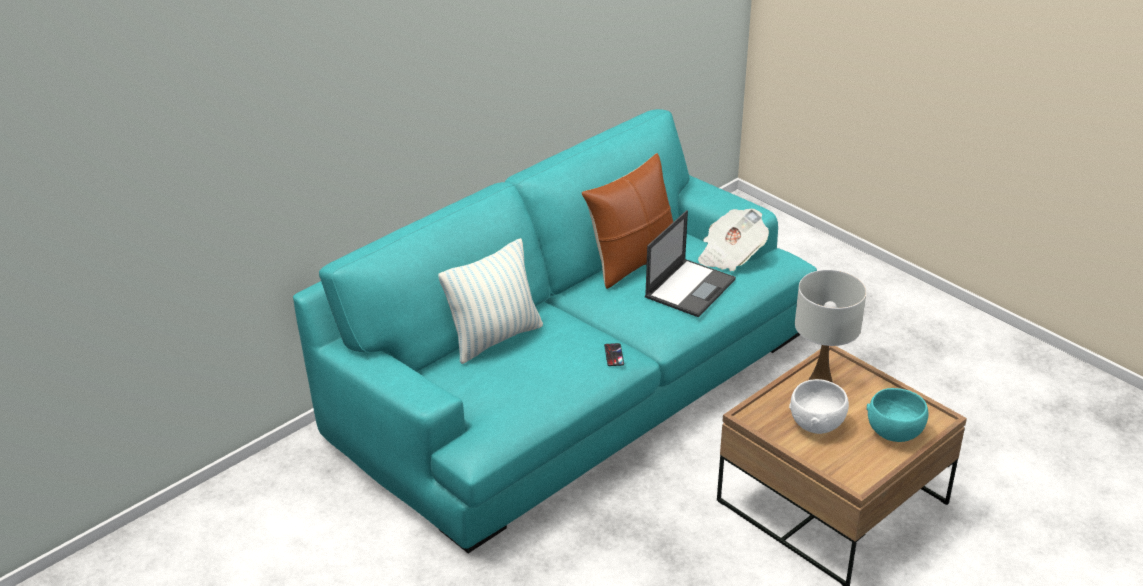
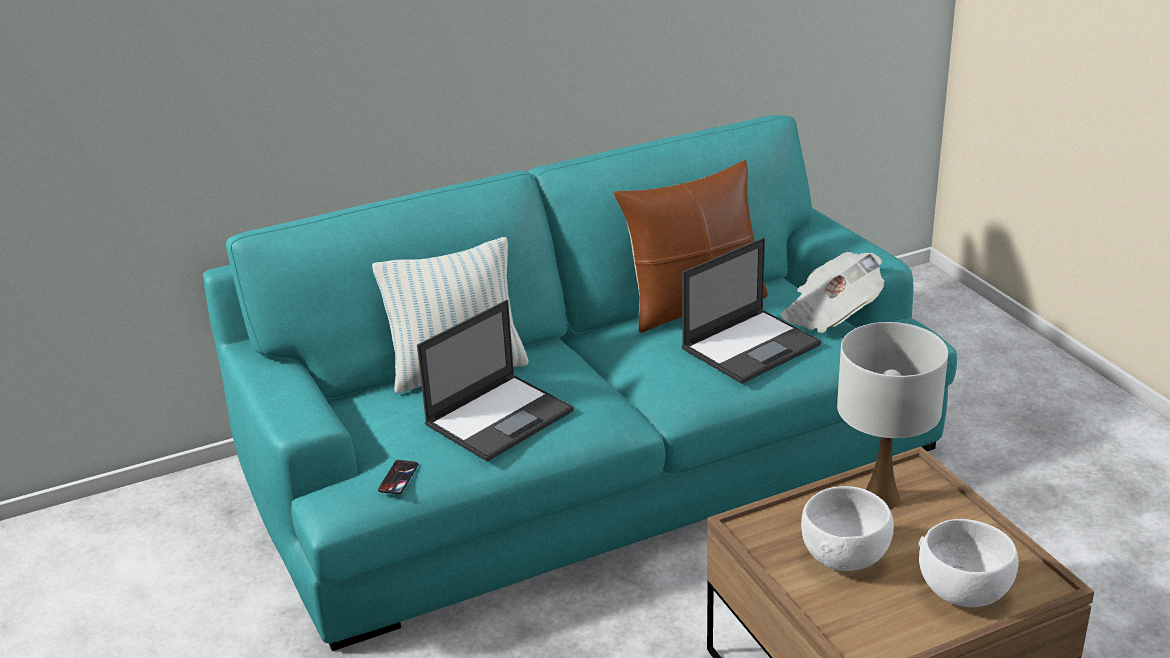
camera: 20 degrees right, 5 degrees down
phone [604,343,624,366] -> phone moved to [378,460,419,494]
turquoise bowl [866,388,928,442] -> white bowl [918,519,1018,607]
none -> laptop [417,300,574,462]

